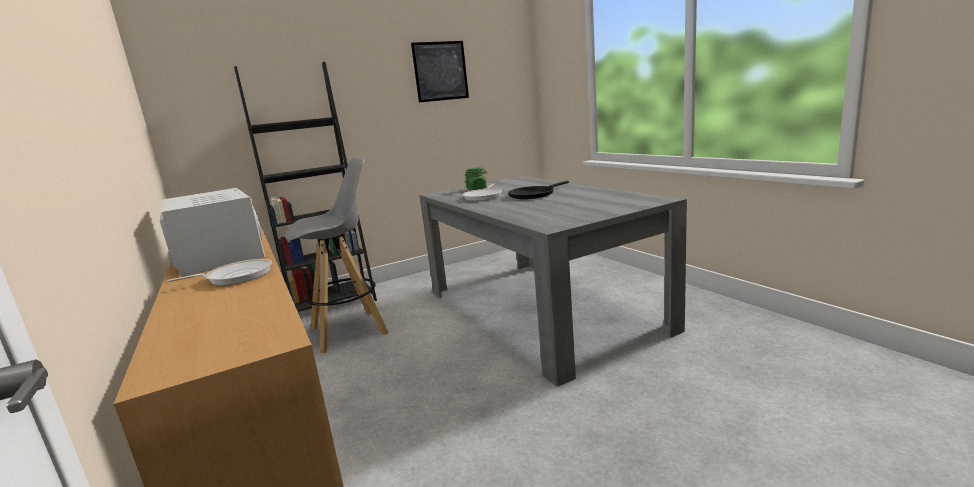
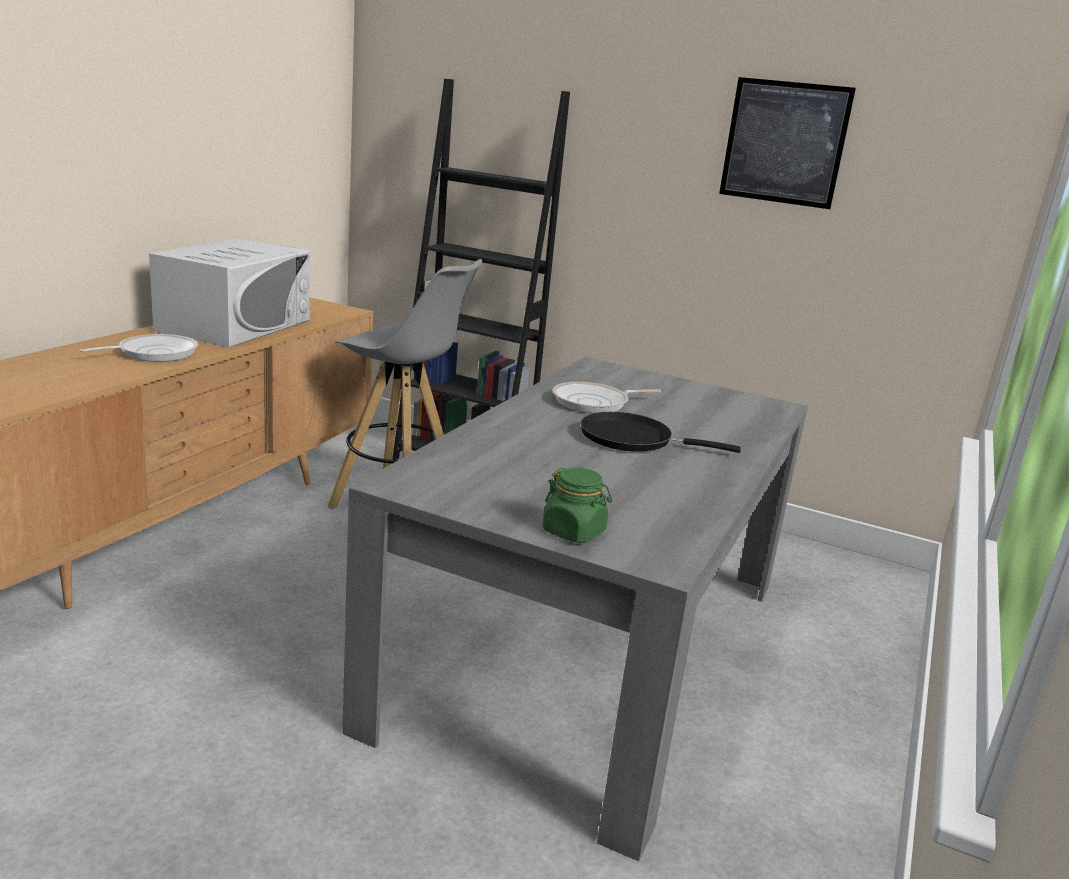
camera: 50 degrees right, 5 degrees up
frying pan [167,259,272,285] -> frying pan turned 75 degrees counterclockwise [80,334,198,362]
green jar [465,167,487,190] -> green jar moved to [542,467,612,543]

